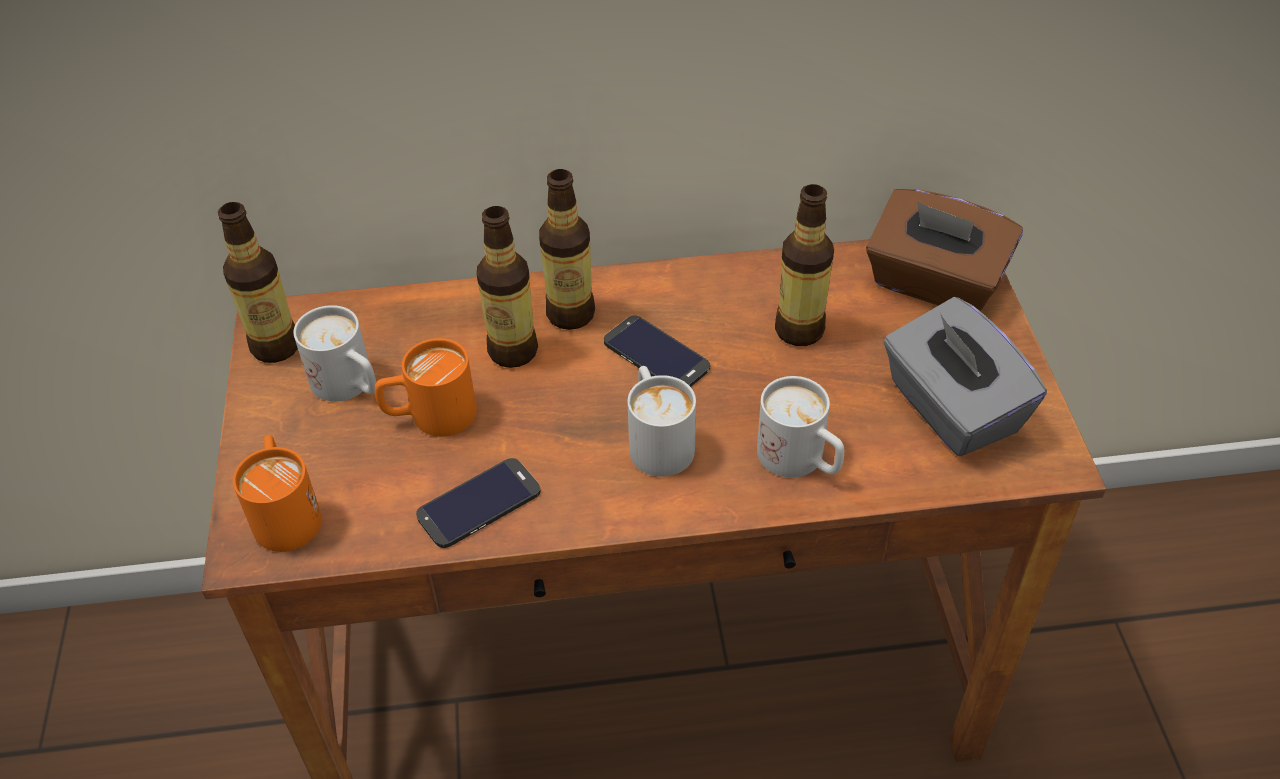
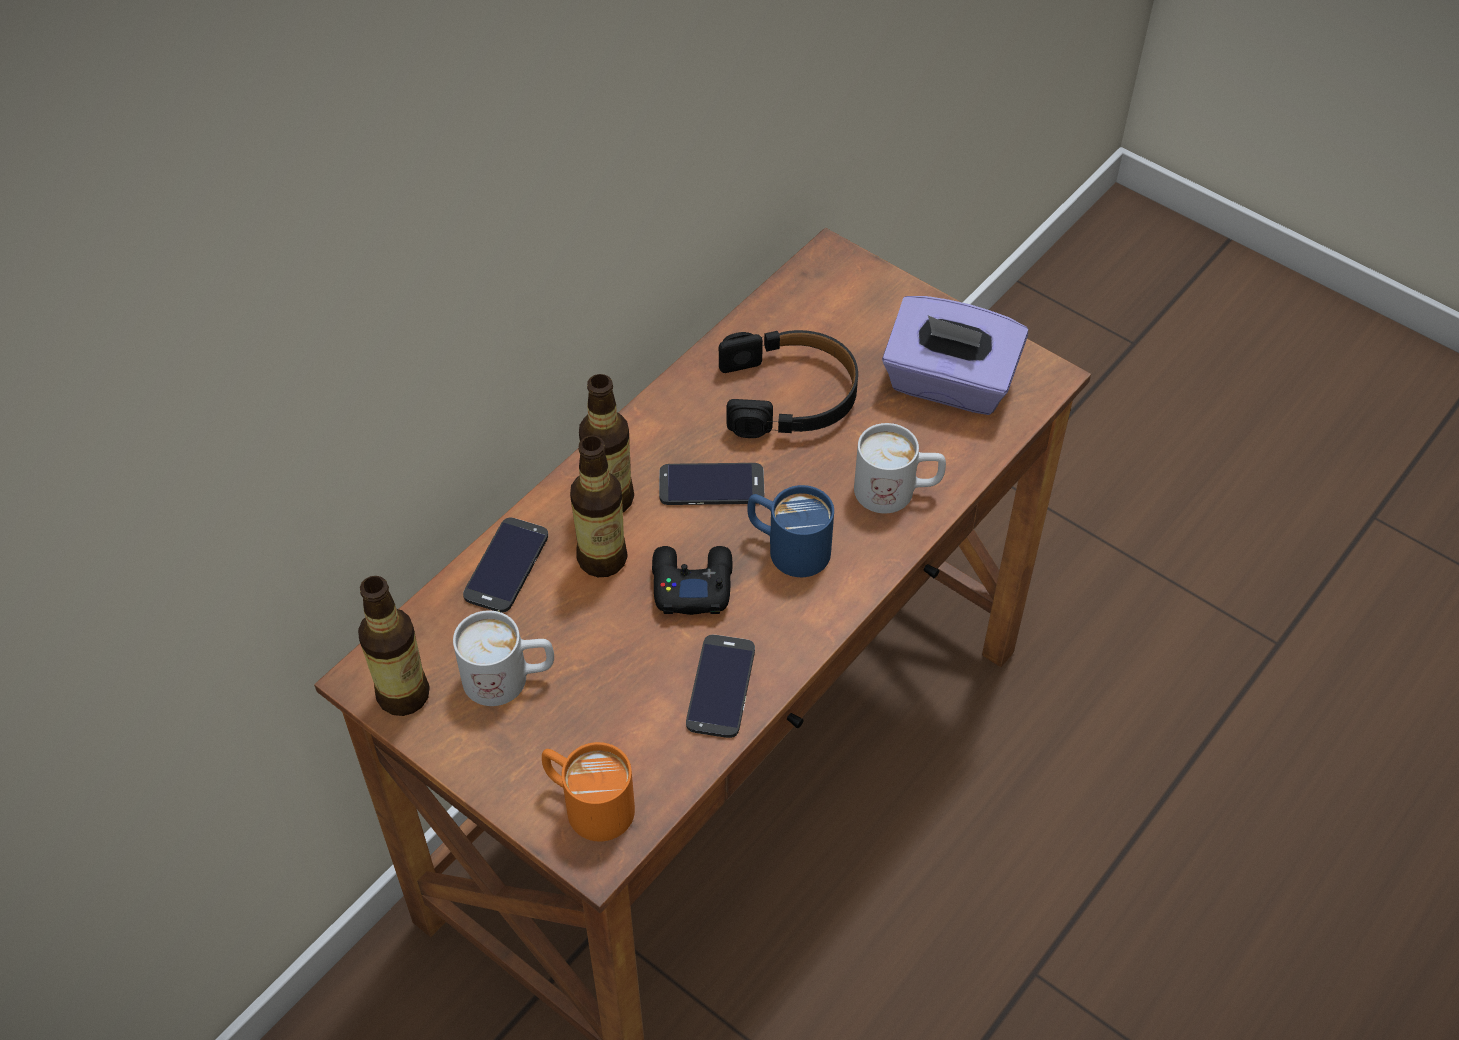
camera: 45 degrees left, 5 degrees up
orange mug [375,338,477,437] -> none
white mug [628,366,696,477] -> blue mug [747,485,834,577]
bottle [775,184,834,346] -> black headphones [719,330,858,438]
brown tissue box [866,189,1023,311] -> none
grey tissue box [884,297,1047,457] -> purple tissue box [882,296,1028,415]
none -> phone [463,518,548,612]
none -> black game controller [652,546,732,615]

